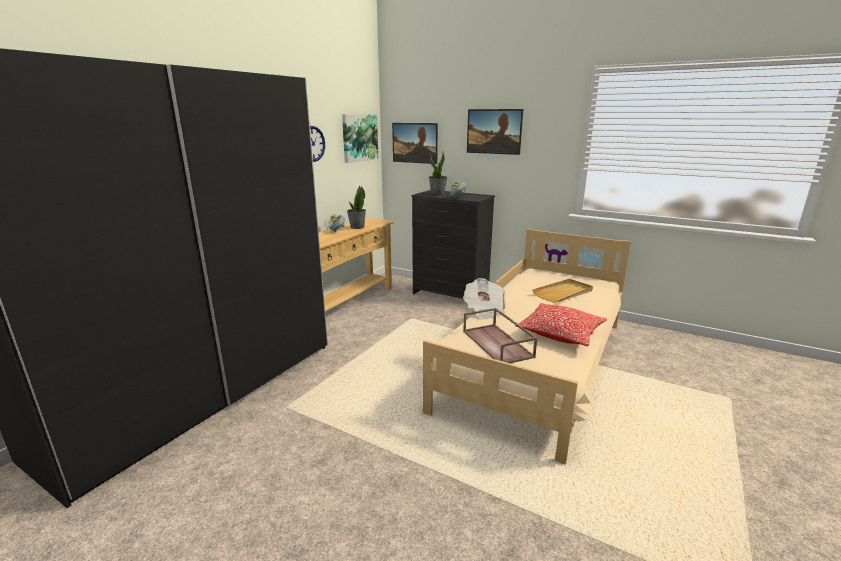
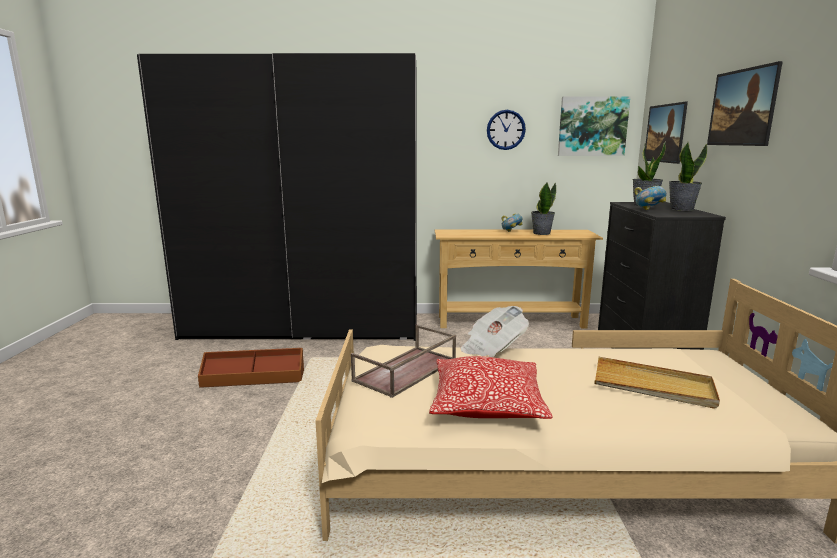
camera: 60 degrees right, 5 degrees down
none -> brown storage box [198,348,304,388]
none -> potted plant [669,142,707,211]

